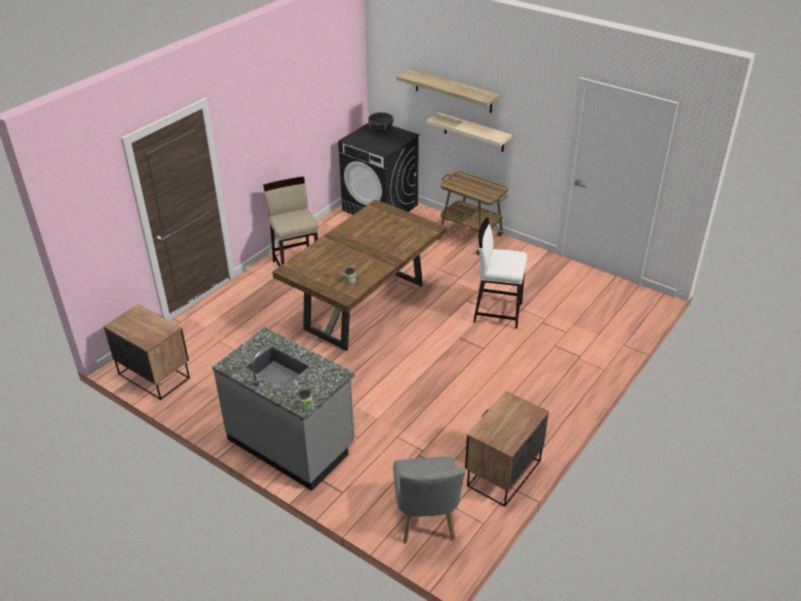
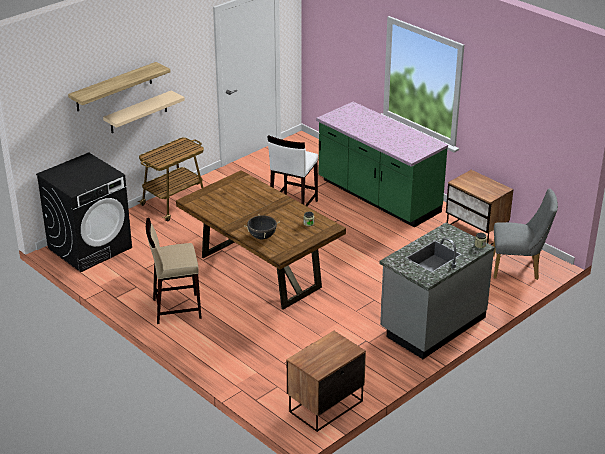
camera: 80 degrees left, 5 degrees down
black cooking pot [366,112,395,132] -> black cooking pot moved to [244,215,280,239]
none -> green counter [316,102,448,227]

